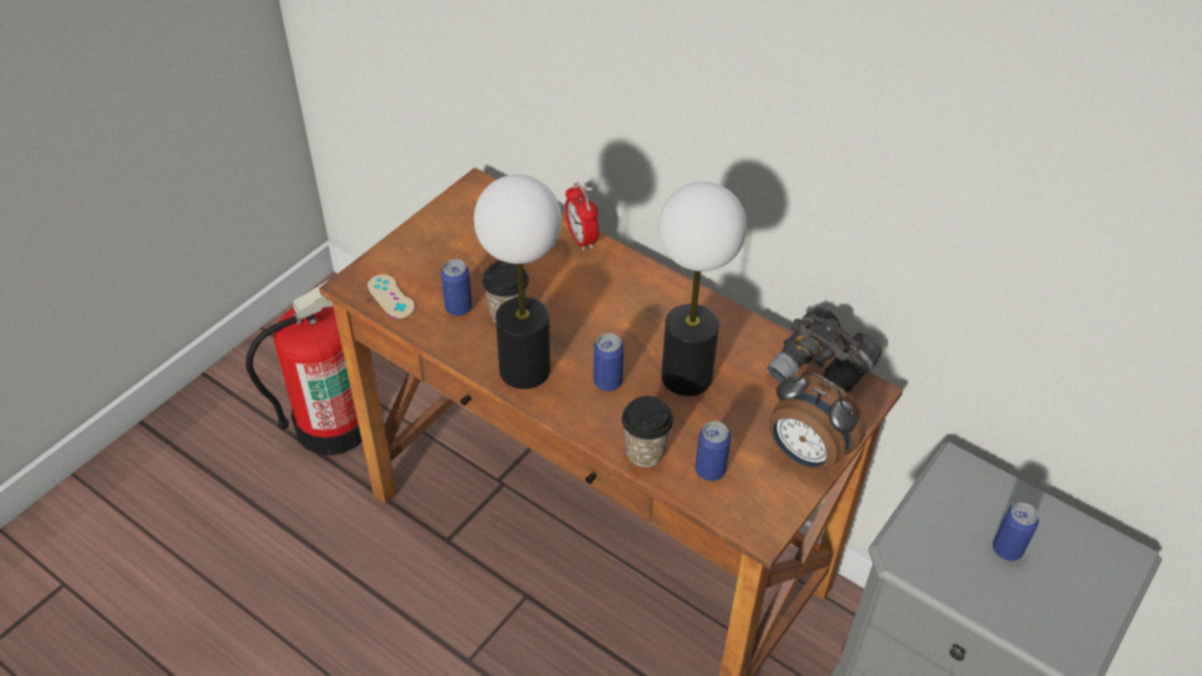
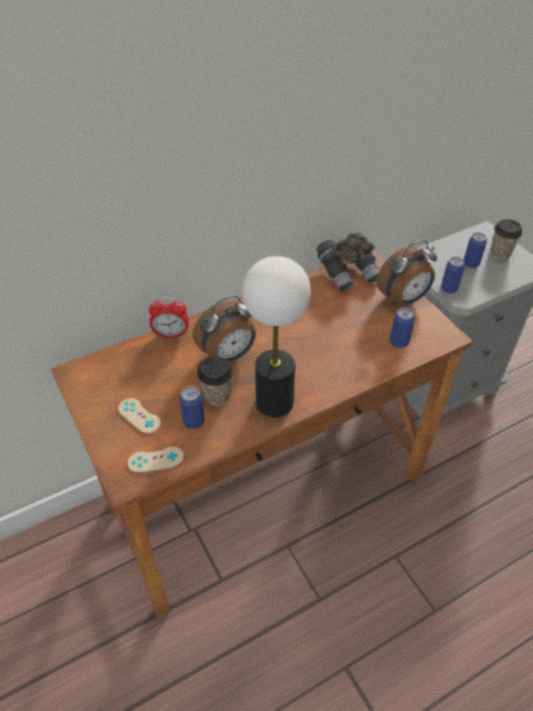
camera: 65 degrees left, 0 degrees up
fire extinguisher [246,280,362,455] -> none
can [593,333,624,391] -> can moved to [441,257,465,294]
cup [622,396,673,467] -> cup moved to [491,219,522,259]
table lamp [658,182,747,396] -> none
none -> beige game controller [118,398,161,434]
none -> alarm clock [193,295,256,362]

